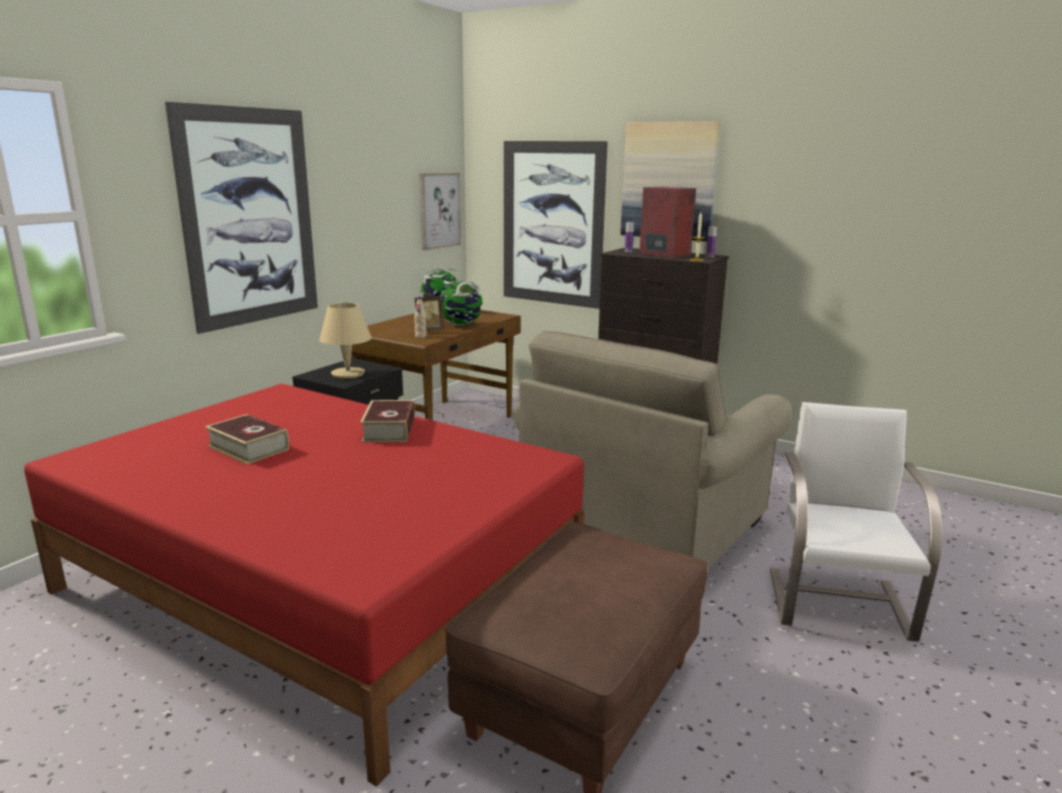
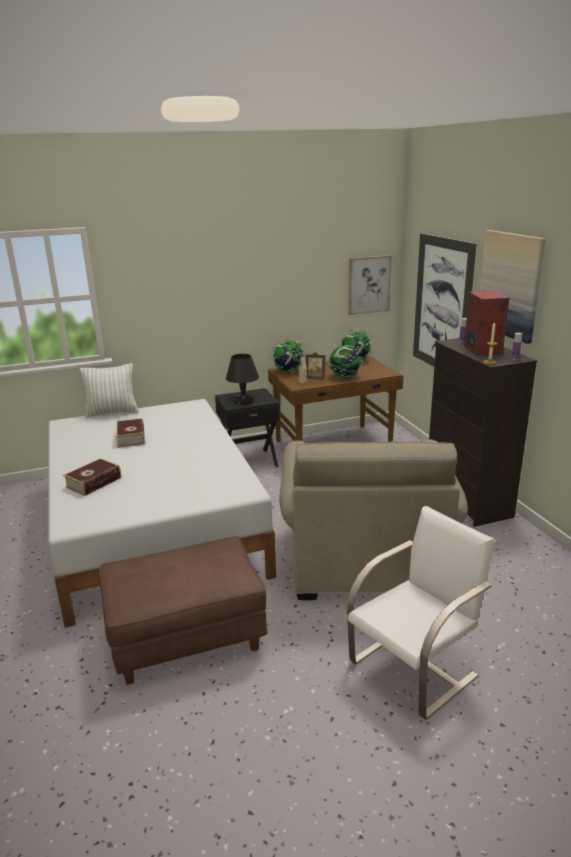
camera: 40 degrees right, 5 degrees up
red bed [24,384,585,787] -> white bed [48,399,276,628]
picture [165,102,318,334] -> none
beige table lamp [319,303,372,379] -> black table lamp [226,354,259,404]
book [360,400,415,442] -> book moved to [63,458,121,496]
beige armchair [513,331,794,569] -> beige armchair turned 75 degrees counterclockwise [279,439,468,600]
none -> pillow [80,363,139,418]
none -> globe [271,339,304,373]

